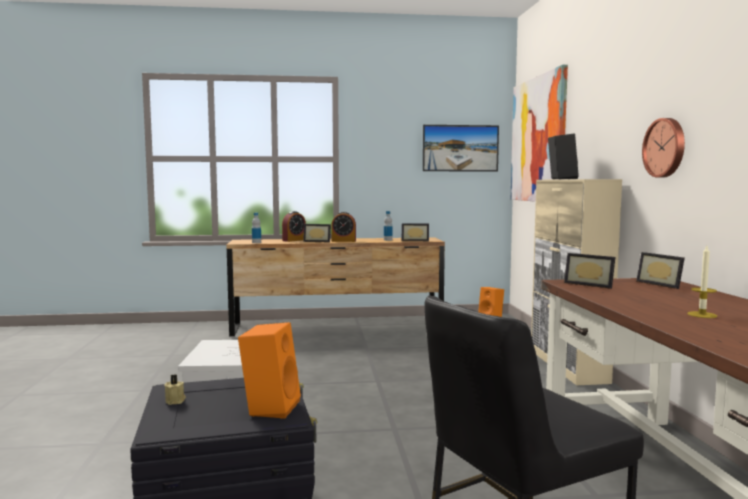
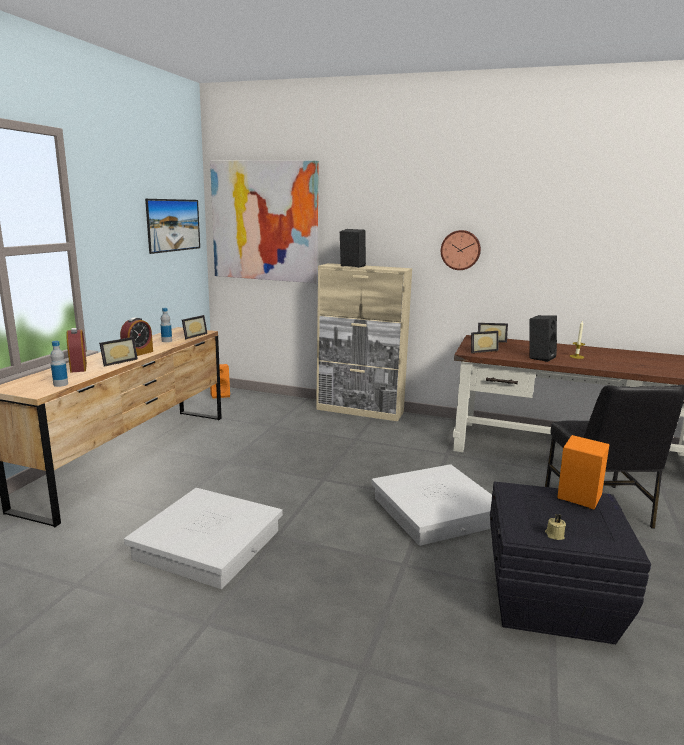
camera: 65 degrees left, 10 degrees up
none -> white storage box [371,464,492,546]
none -> black speaker [529,315,557,362]

